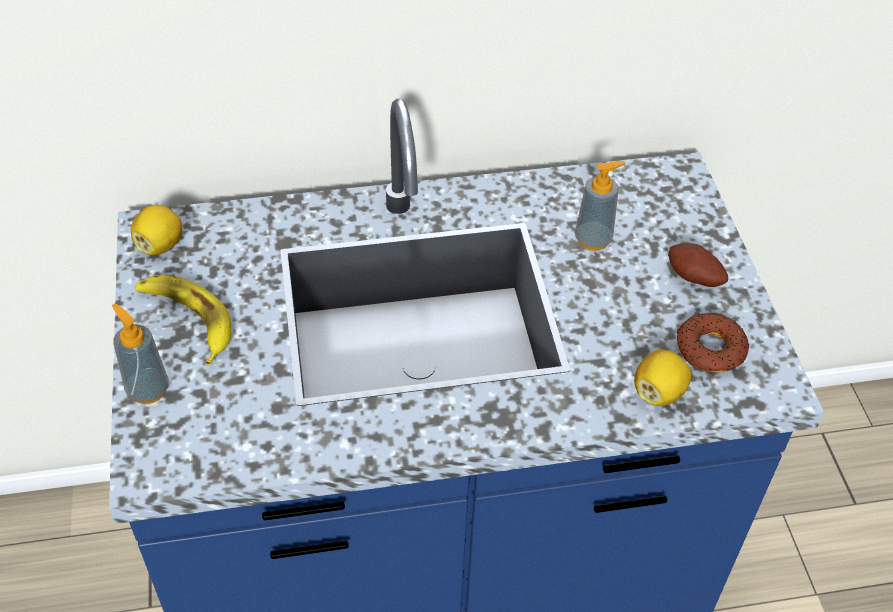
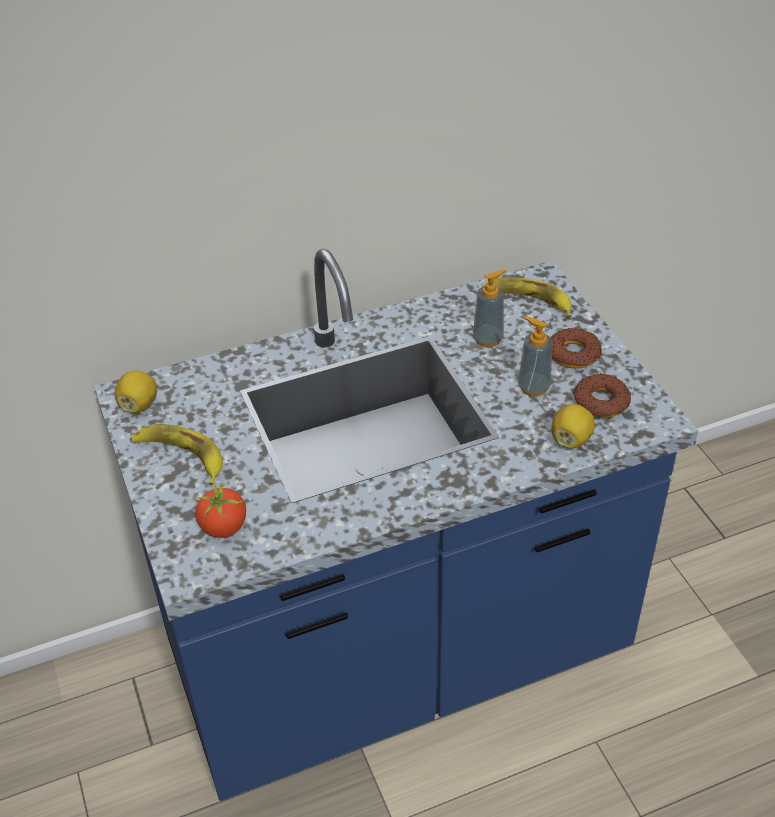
camera: 10 degrees left, 5 degrees down
soap dispenser [112,303,169,404] -> soap dispenser moved to [518,316,552,396]
potato [668,243,728,287] -> donut [550,328,602,368]
none -> tomato [194,482,246,538]
none -> banana [482,277,572,318]

